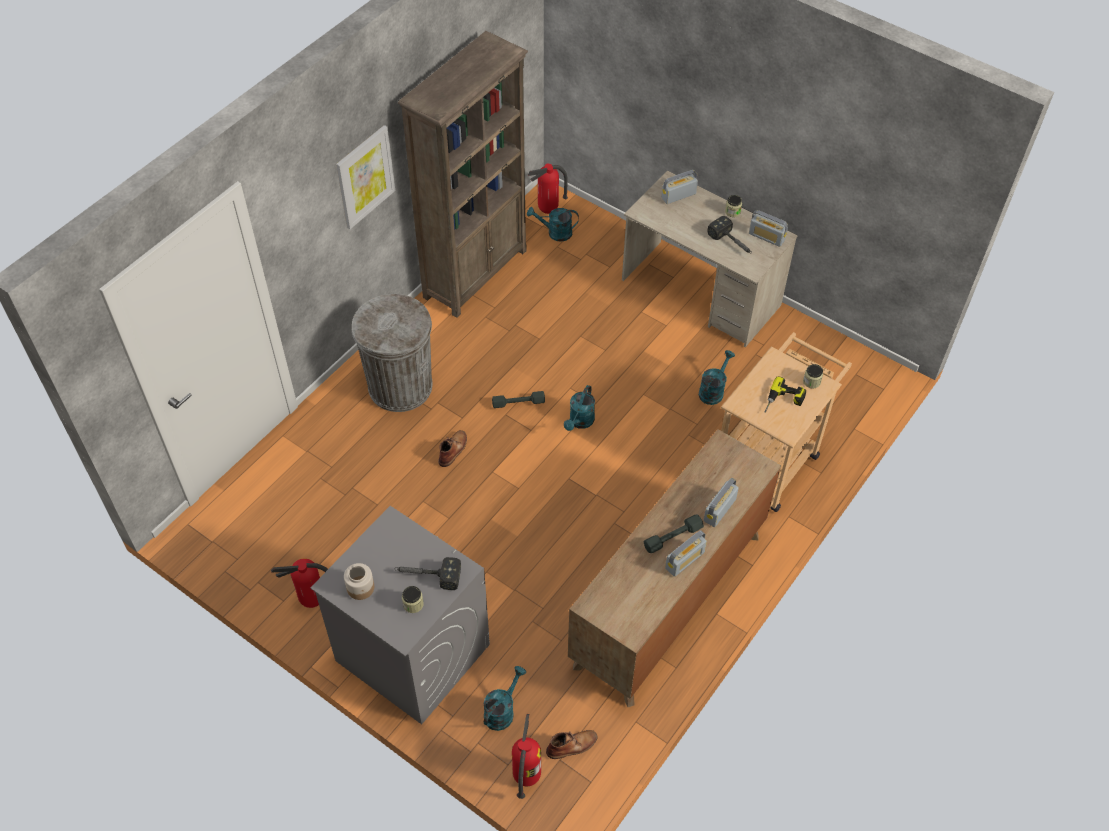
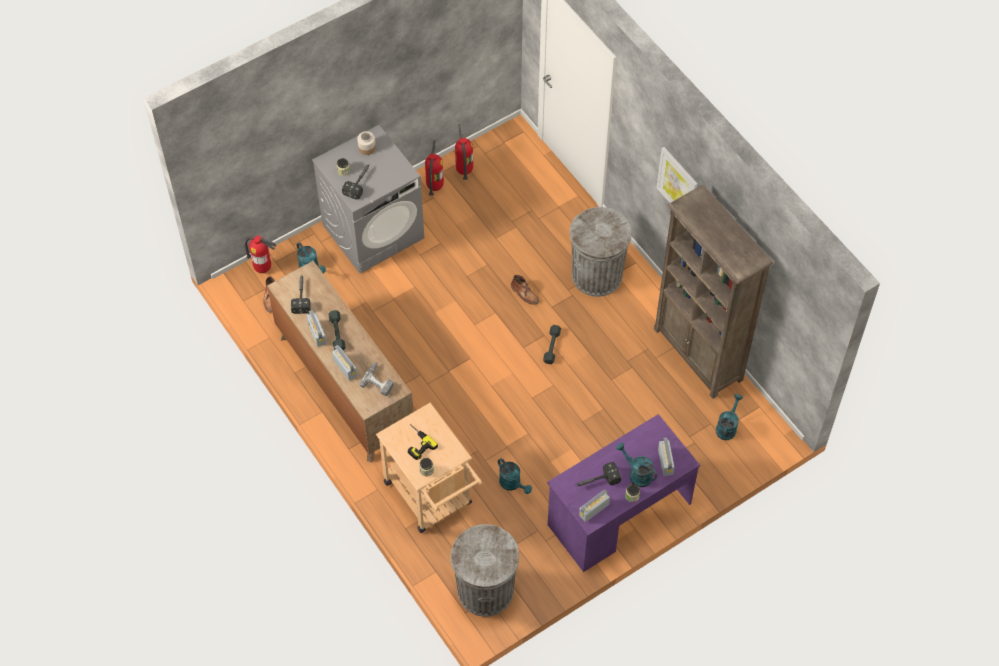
camera: 110 degrees right, 5 degrees up
fire extinguisher [528,164,568,214] -> fire extinguisher moved to [455,124,473,180]
turquoise watering can [564,385,595,431] -> turquoise watering can moved to [616,443,657,487]
beige desk [622,170,798,347] -> purple desk [547,414,700,572]
none -> hammer [291,275,311,314]
none -> power drill [360,362,394,396]
none -> grey trash can [451,524,519,617]

